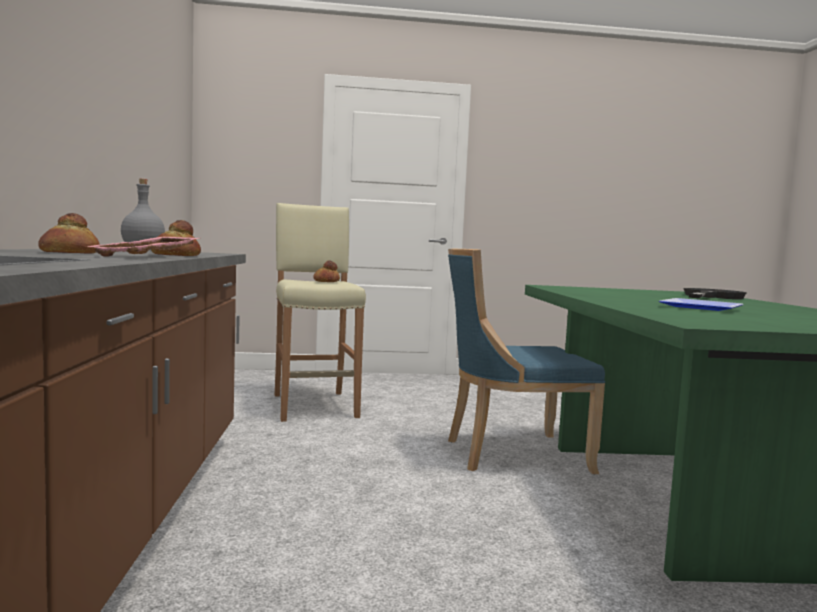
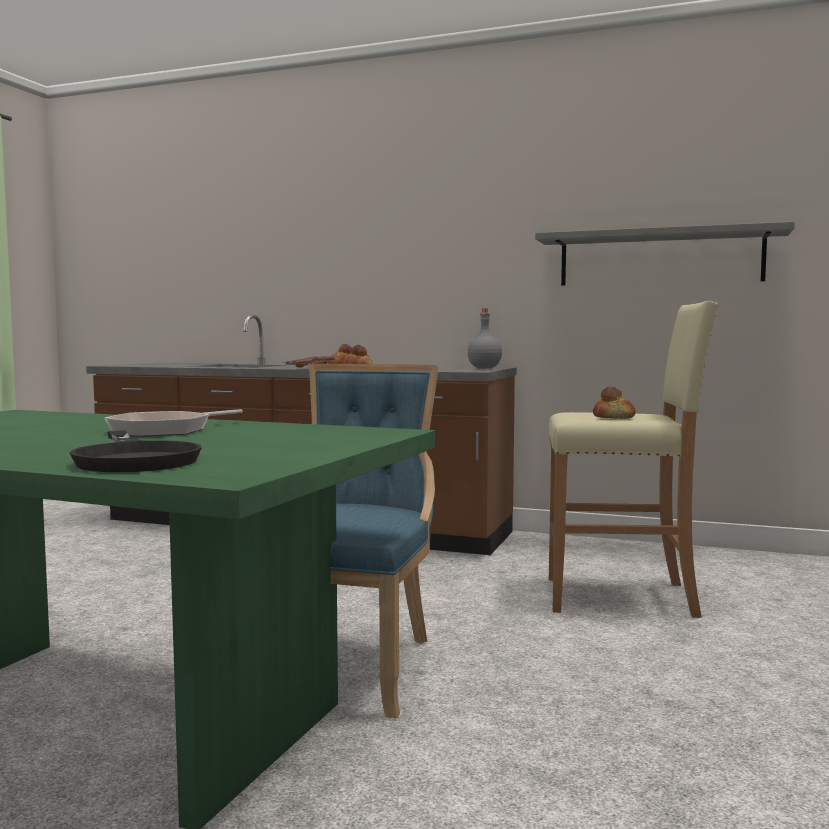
camera: 115 degrees right, 0 degrees up
plate [659,298,743,311] -> none
none -> frying pan [104,409,243,437]
none -> grey shelf [535,222,795,286]

